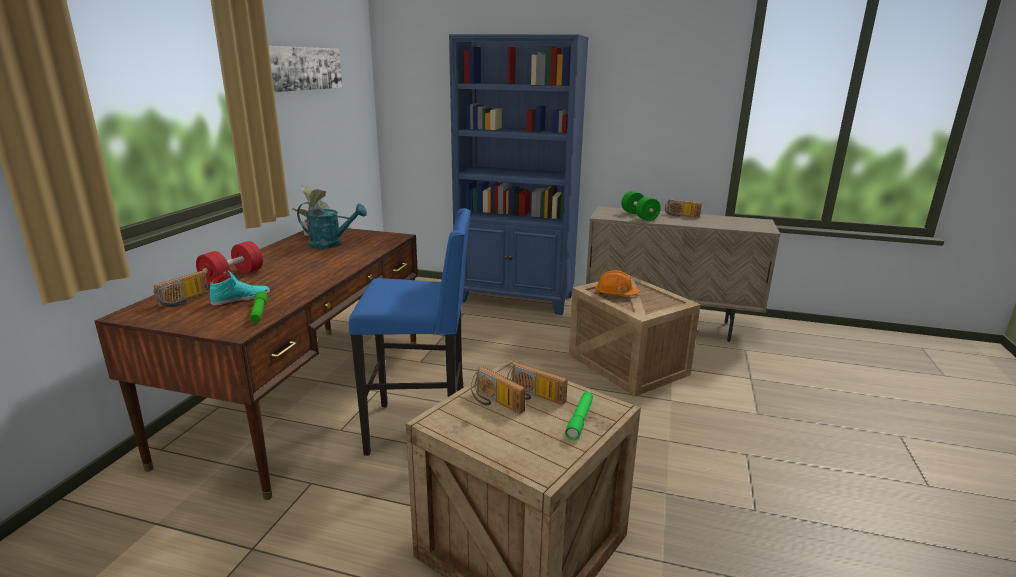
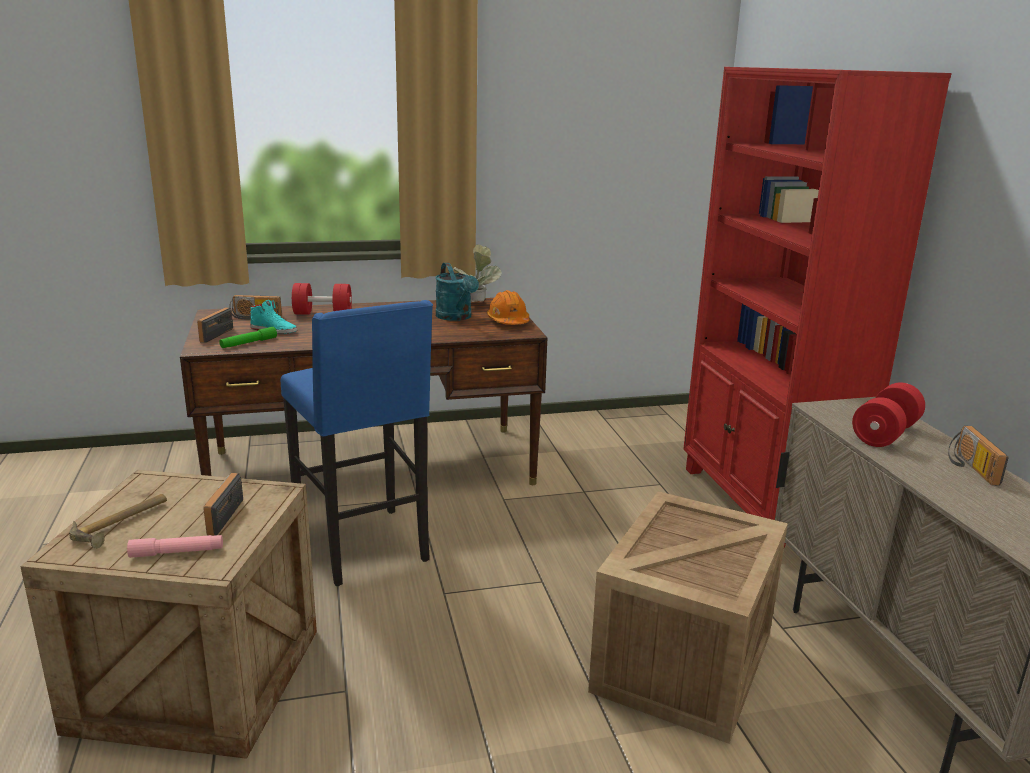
camera: 60 degrees right, 0 degrees up
picture [268,46,342,92] -> none
blue bookcase [449,34,589,315] -> red bookcase [683,67,952,547]
radio [471,367,525,414] -> radio moved to [197,307,233,343]
green flashlight [565,392,593,440] -> pink flashlight [127,535,223,558]
orange hard hat [595,270,639,296] -> orange hard hat moved to [487,290,529,325]
green dumbbell [621,191,661,221] -> red dumbbell [852,382,925,447]
none -> hammer [69,494,167,548]

